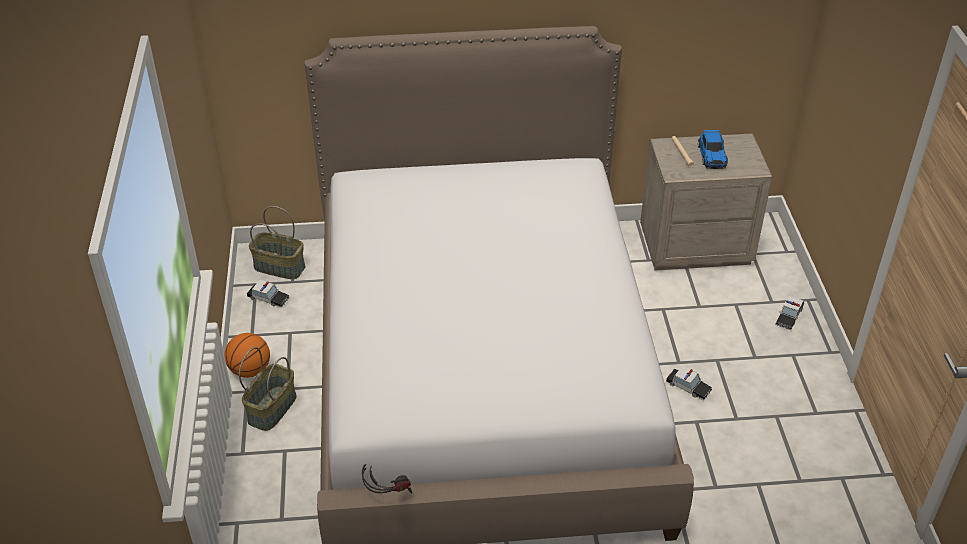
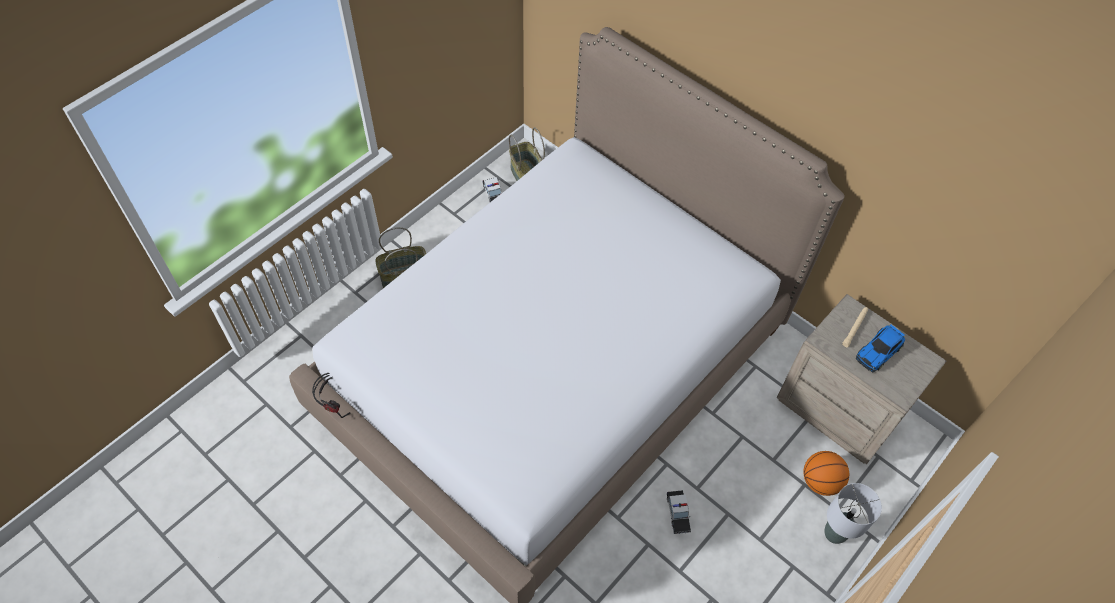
camera: 45 degrees right, 15 degrees up
basketball [224,333,270,378] -> basketball moved to [803,451,849,496]
toy car [776,296,804,330] -> grey table lamp [825,483,882,544]

